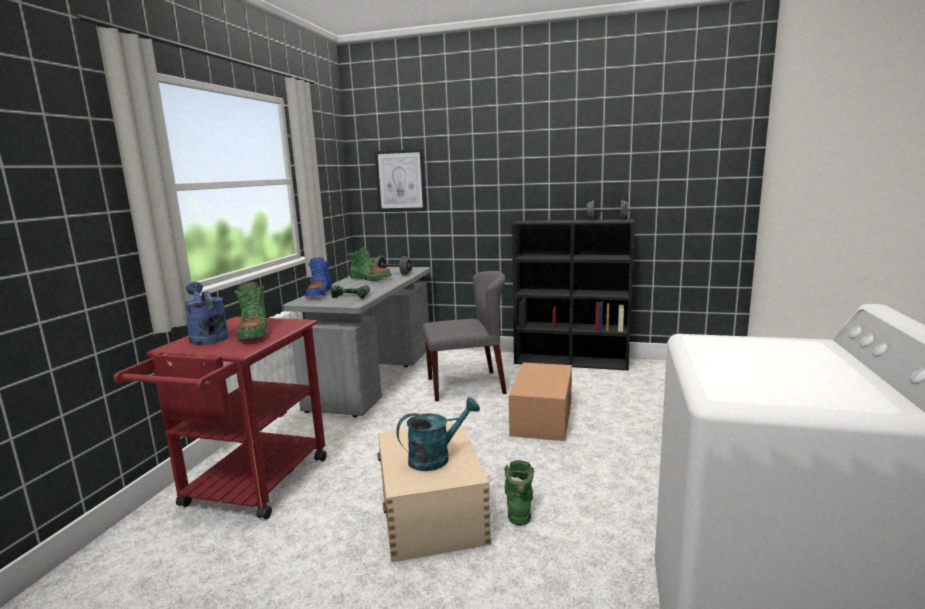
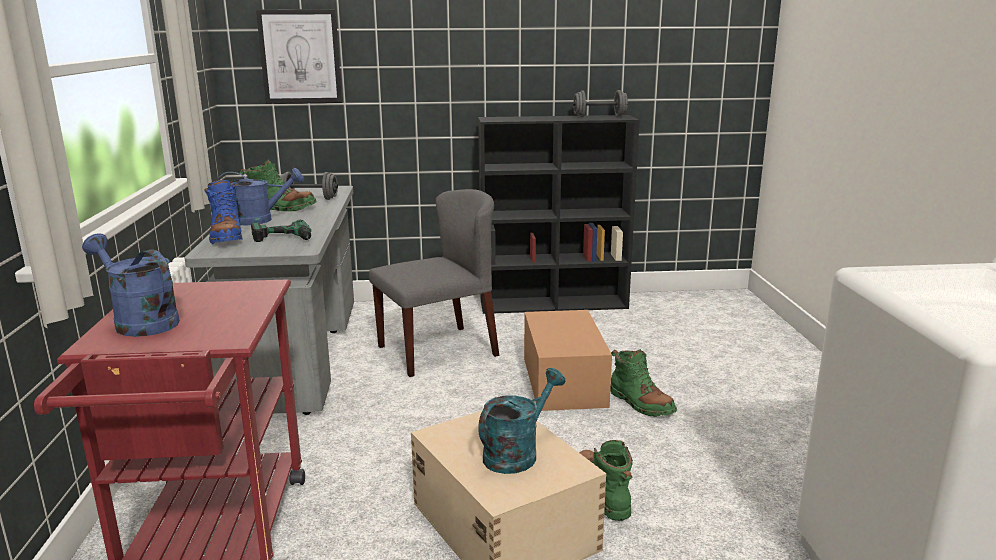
camera: 20 degrees left, 5 degrees up
green boot [234,282,267,341] -> green boot moved to [610,349,677,417]
none -> blue watering can [218,168,304,225]

